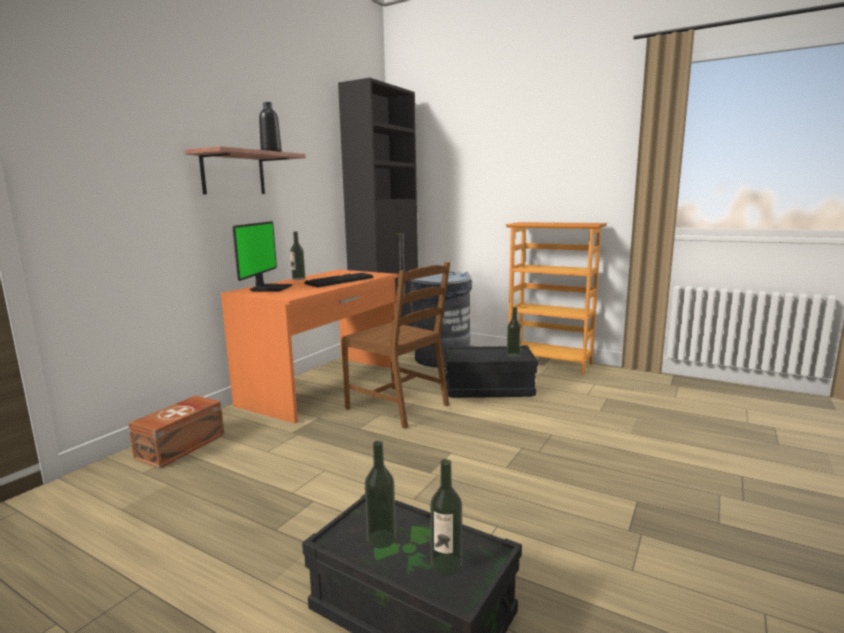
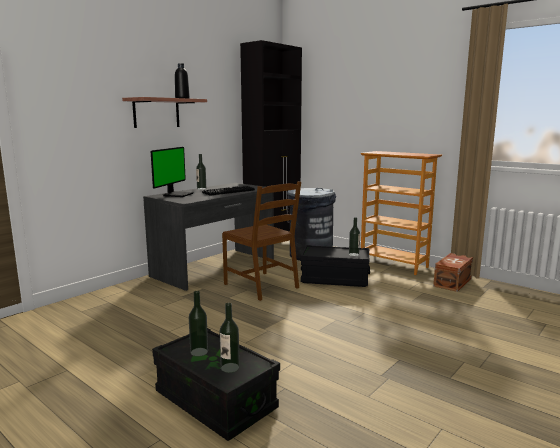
camera: 10 degrees right, 0 degrees up
brown storage box [128,395,225,469] -> brown storage box moved to [433,253,473,292]
orange desk [221,270,398,423] -> grey desk [143,183,274,291]

